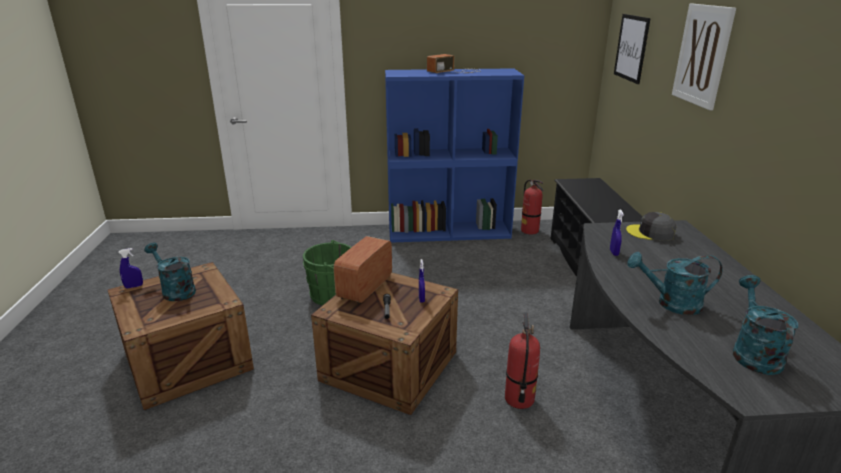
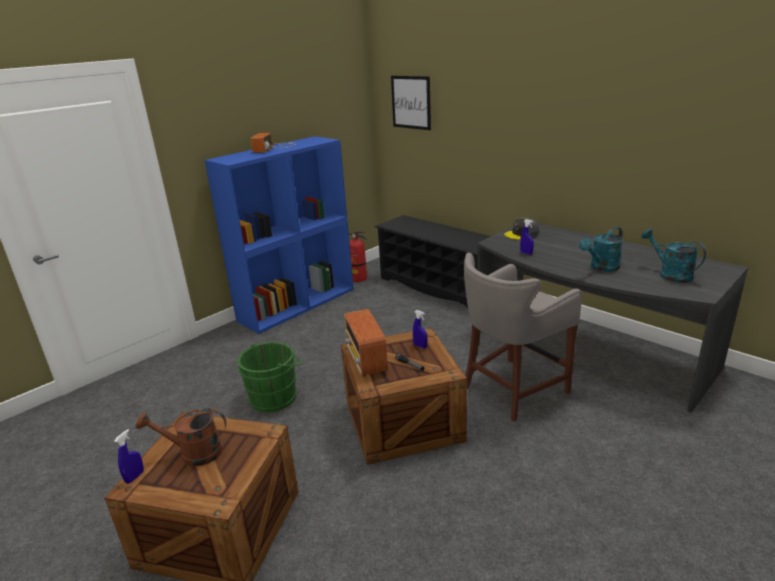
camera: 40 degrees left, 0 degrees up
turquoise watering can [144,242,196,301] -> brown watering can [136,408,226,466]
fire extinguisher [505,312,540,409] -> grey stool [464,253,582,422]
picture [672,3,736,110] -> none

